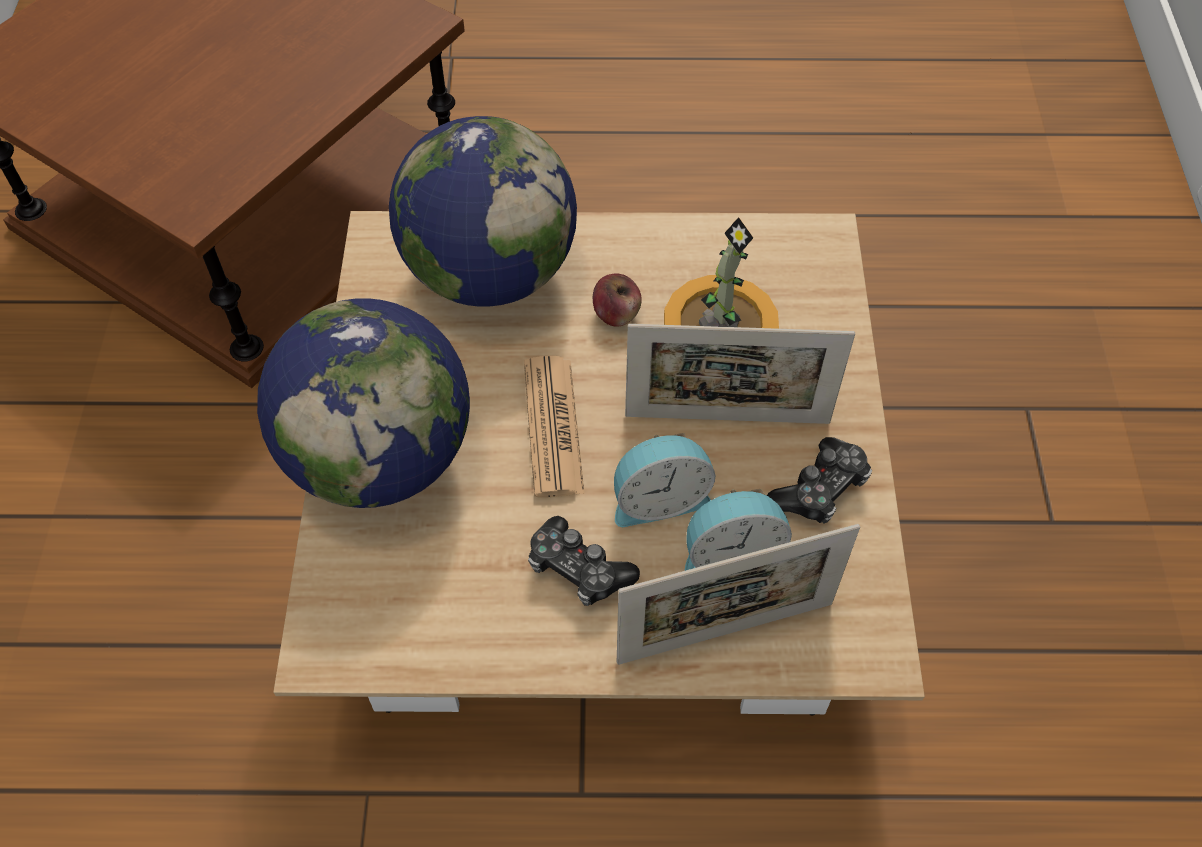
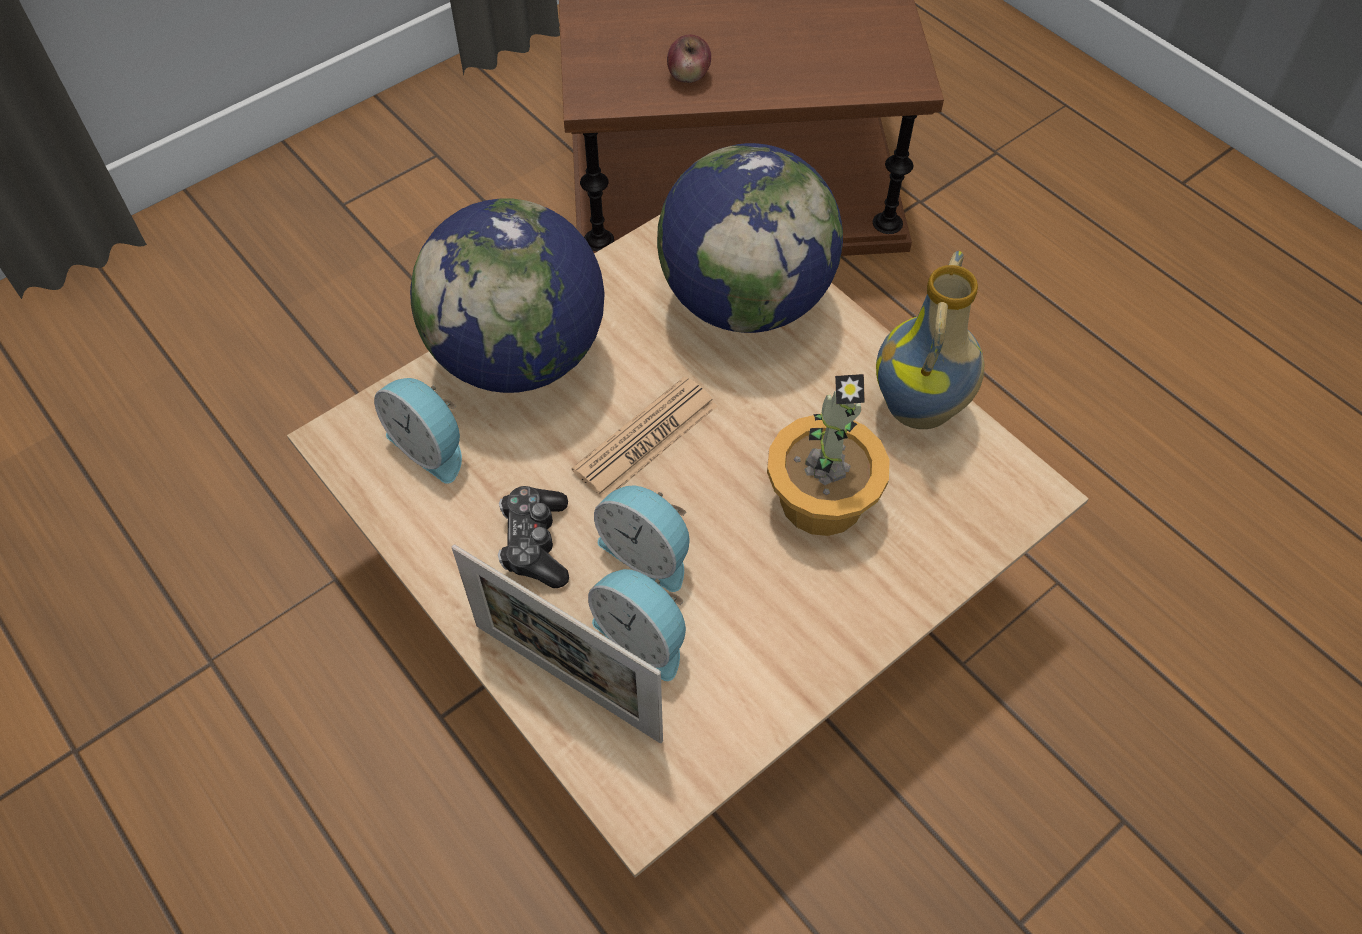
camera: 50 degrees right, 0 degrees up
apple [593,274,642,327] -> apple moved to [667,35,711,83]
picture frame [625,324,855,424] -> none
game controller [767,437,872,523] -> none
none -> alarm clock [374,378,462,484]
none -> vase [876,251,984,429]

